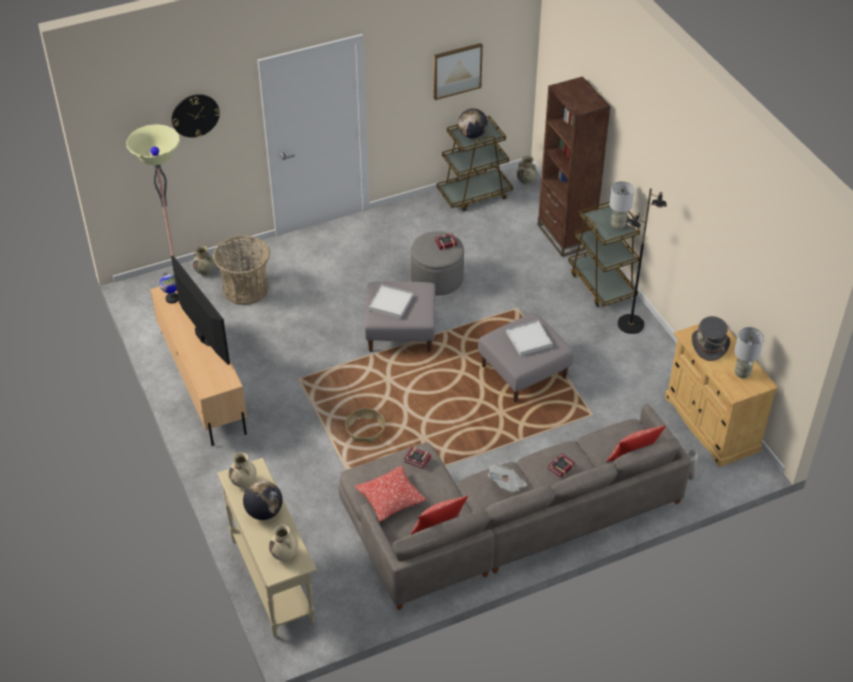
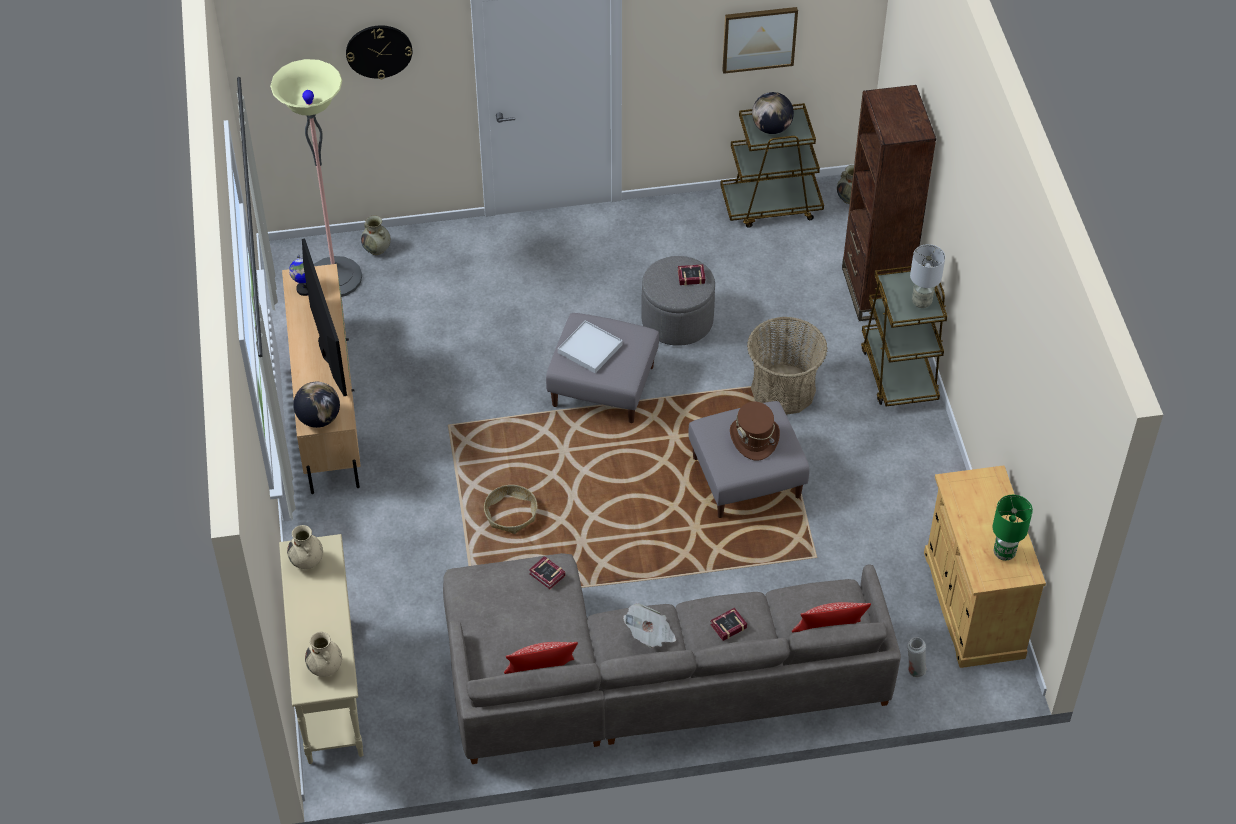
camera: 15 degrees right, 5 degrees up
basket [213,235,270,305] -> basket moved to [747,317,827,415]
globe [243,481,283,520] -> globe moved to [293,382,340,428]
pillow [355,465,426,522] -> none
white tray [506,320,553,356] -> brown hat [730,402,780,461]
black floor lamp [618,188,667,334] -> none
grey hat [692,316,730,361] -> none
grey table lamp [735,327,764,378] -> green table lamp [993,495,1033,561]

